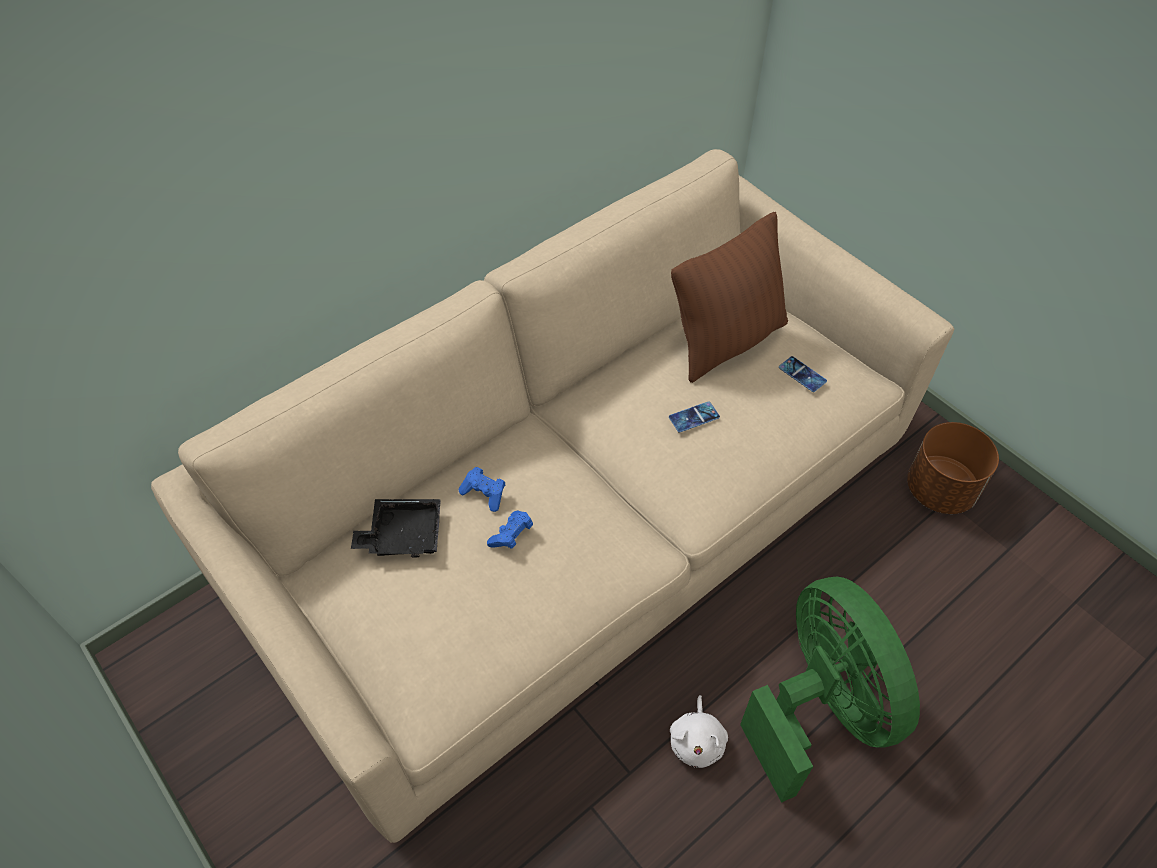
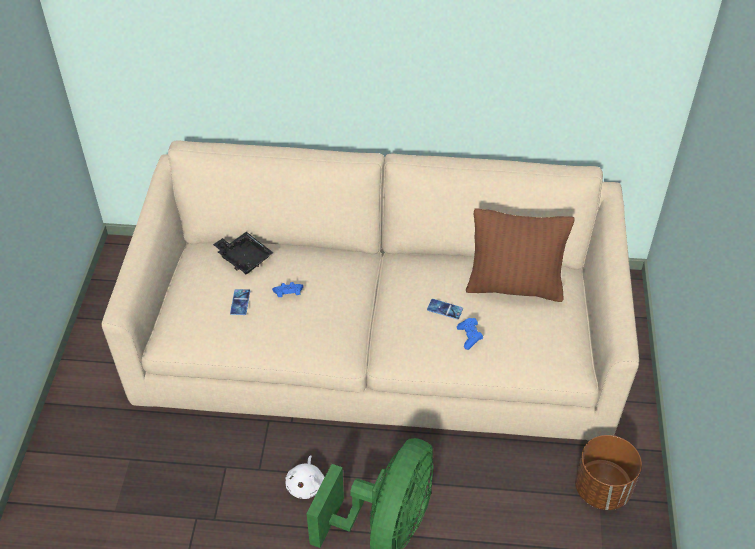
camera: 45 degrees right, 5 degrees down
blue game controller [459,467,505,512] -> blue game controller moved to [457,318,483,350]
white plush toy [670,695,728,768] -> white plush toy turned 45 degrees counterclockwise [285,456,325,499]
phone [779,356,827,392] -> phone moved to [230,289,250,315]

